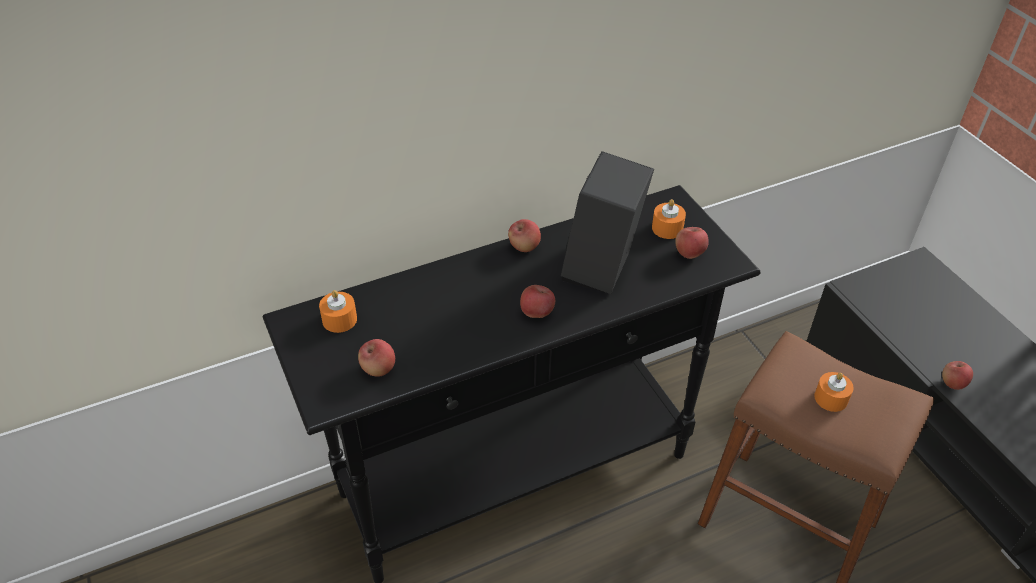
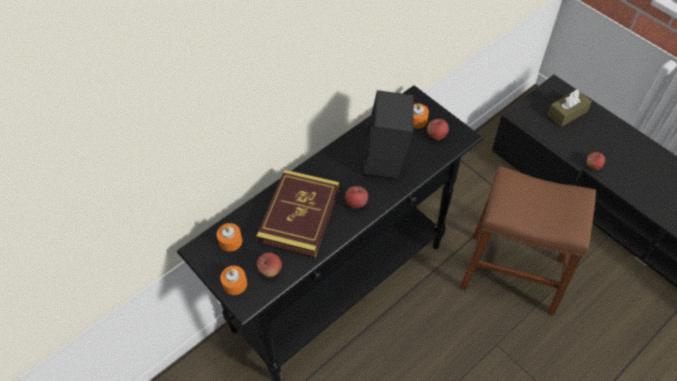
camera: 15 degrees left, 10 degrees up
apple [508,219,541,252] -> none
orange candle [814,372,854,412] -> orange candle moved to [220,266,247,295]
none -> book [256,170,339,258]
none -> brown tissue box [547,90,592,127]

